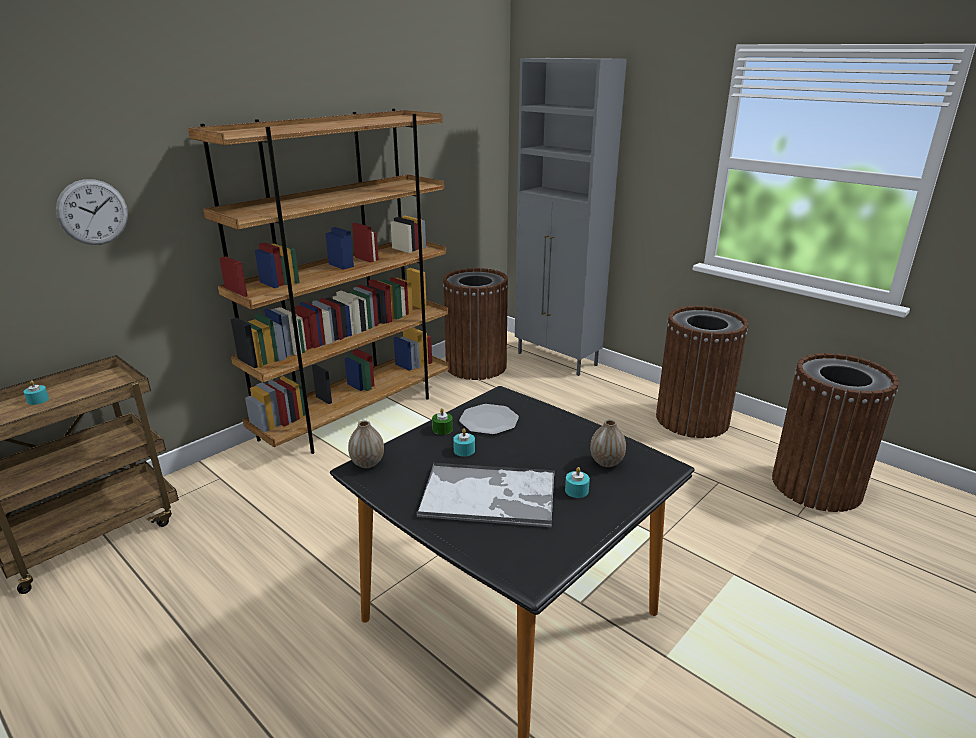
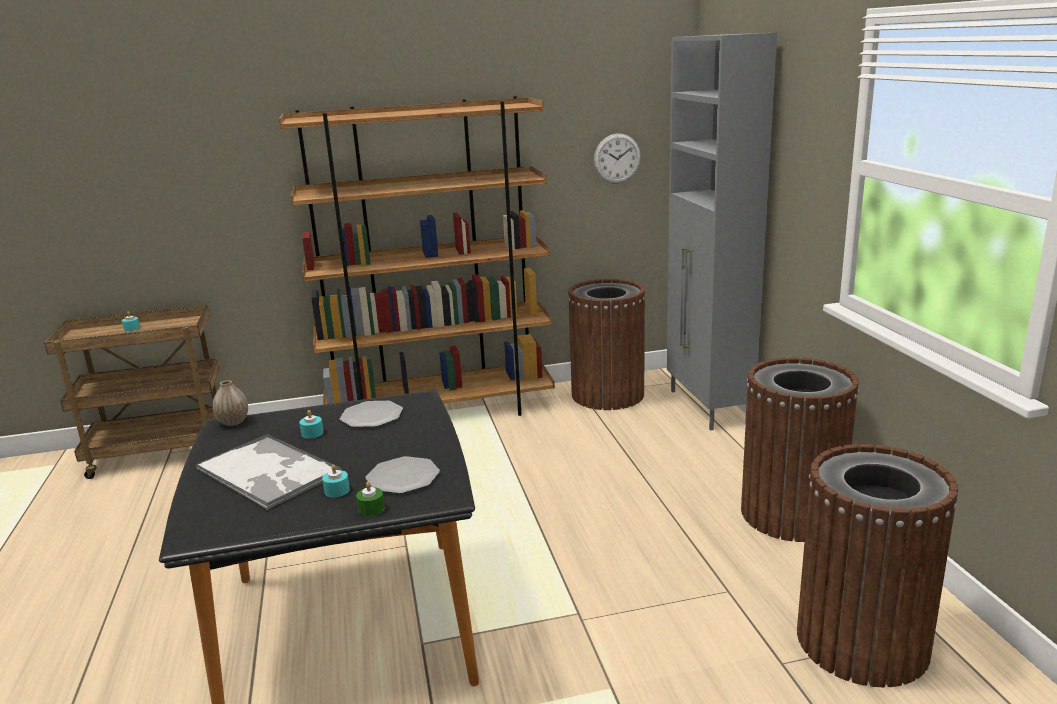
camera: 35 degrees right, 5 degrees down
wall clock [56,179,128,245] -> wall clock moved to [594,133,641,184]
green candle [432,408,453,435] -> green candle moved to [356,482,384,516]
vase [590,420,626,467] -> plate [365,456,440,494]

